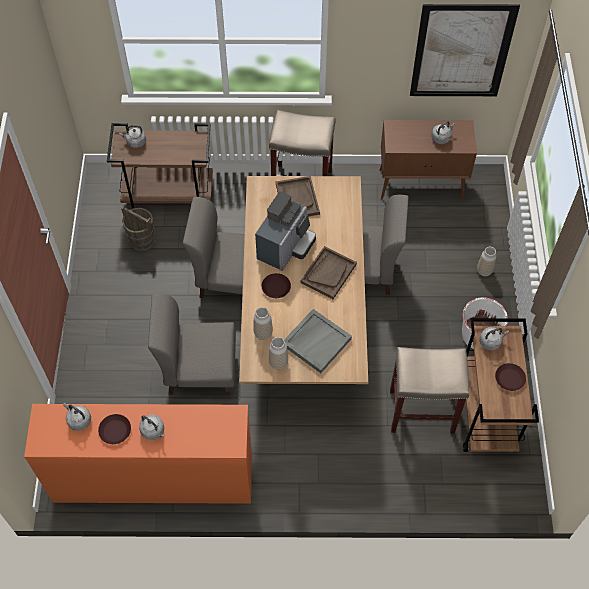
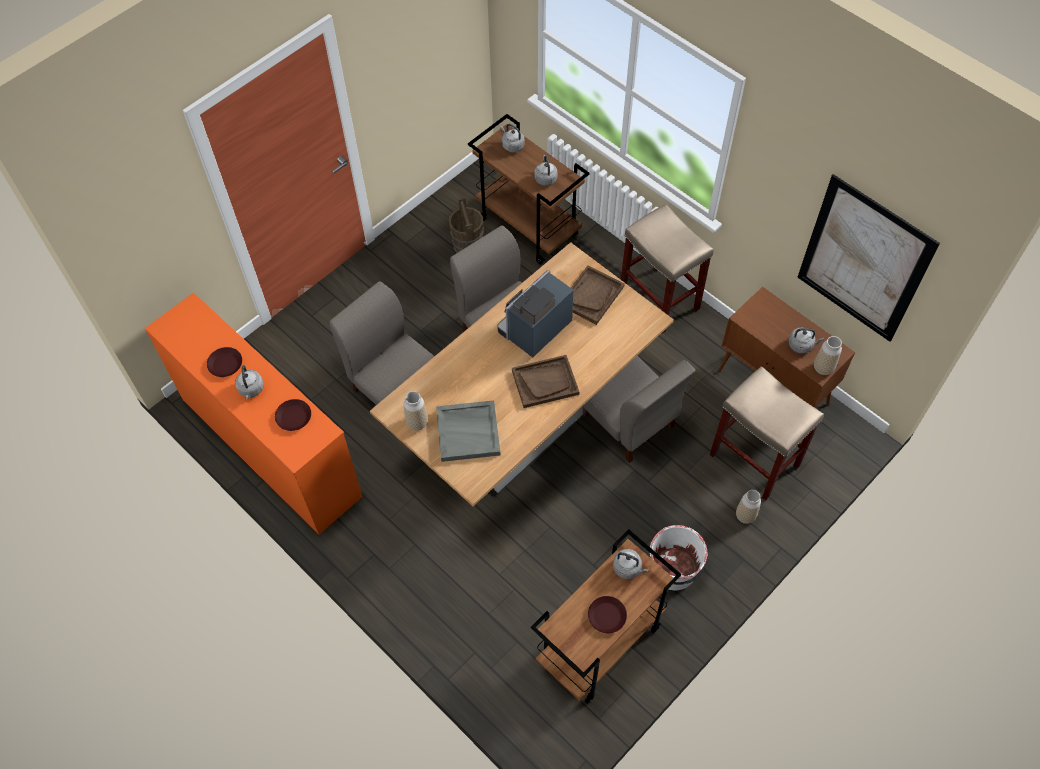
camera: 45 degrees right, 0 degrees up
grey kettle [63,403,91,431] -> grey kettle moved to [534,155,557,186]
vase [253,307,273,340] -> vase moved to [814,336,842,375]
coffee machine [255,191,316,271] -> coffee machine turned 150 degrees clockwise [497,270,574,358]
brown plate [262,273,291,298] -> brown plate moved to [275,399,311,431]
beige stool [390,347,469,434] -> beige stool moved to [710,366,824,501]

